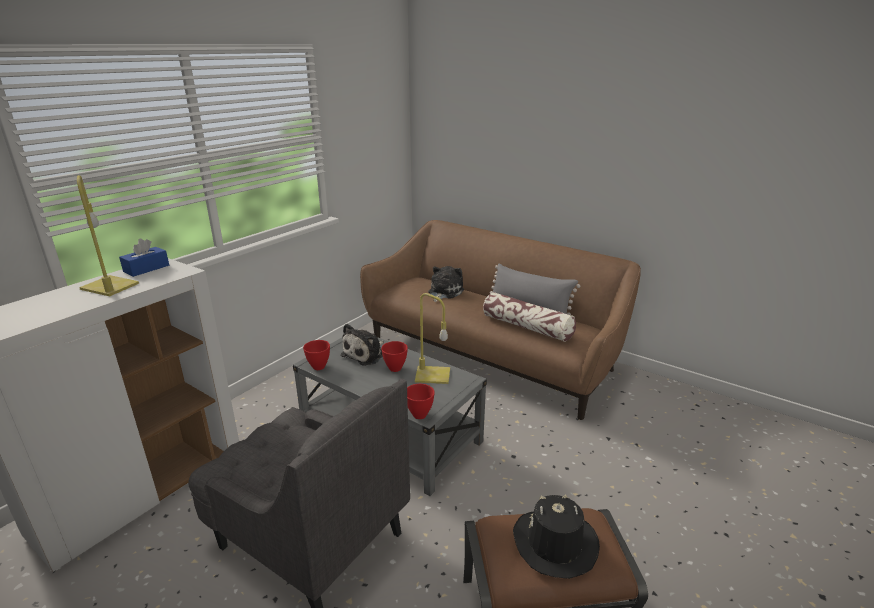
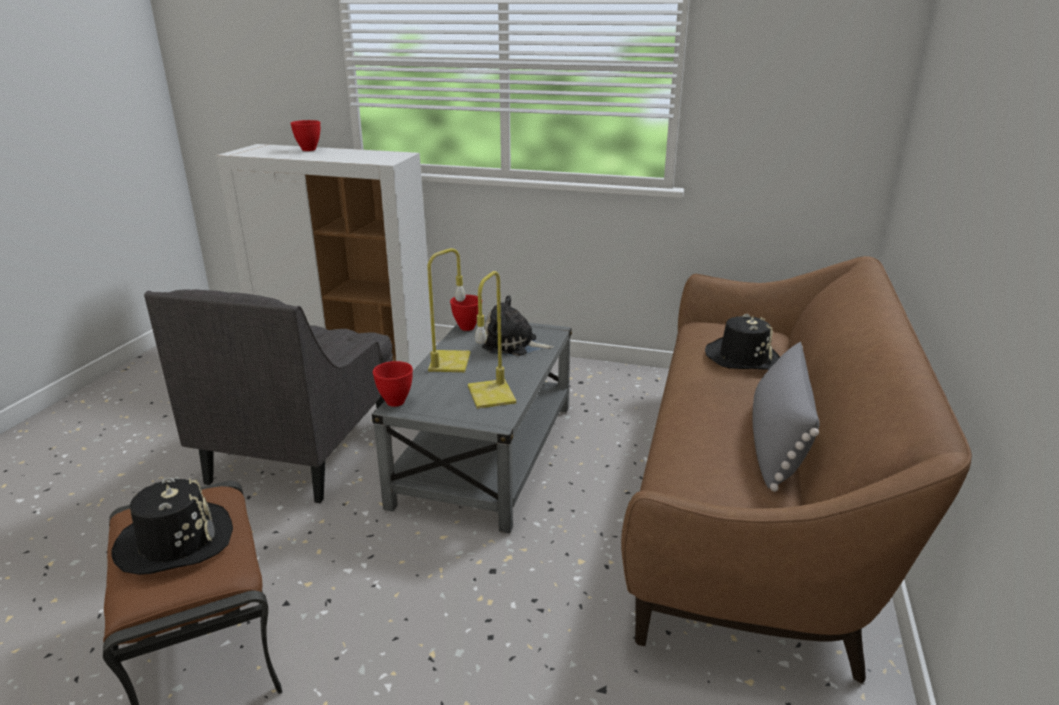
camera: 70 degrees right, 0 degrees up
yellow table lamp [77,175,139,297] -> yellow table lamp moved to [427,248,470,372]
blue tissue box [119,239,169,277] -> none
red bowl [381,341,408,372] -> red bowl moved to [290,120,320,151]
plush toy [428,266,464,302] -> black hat [705,313,780,370]
pillow [483,292,576,342] -> none

